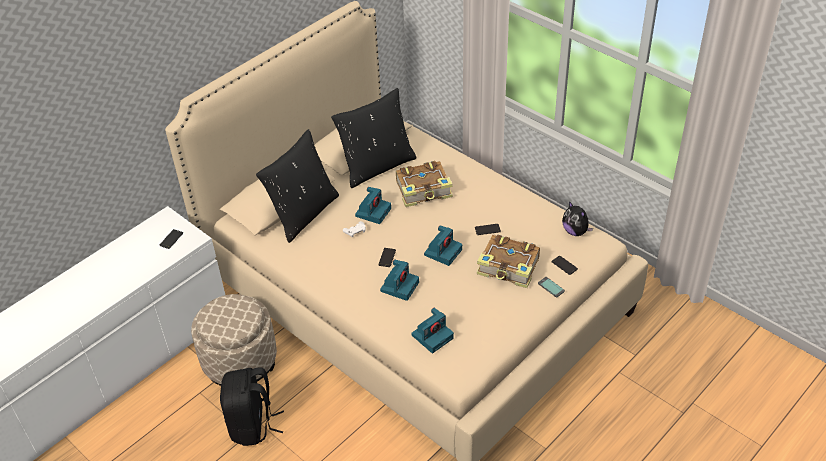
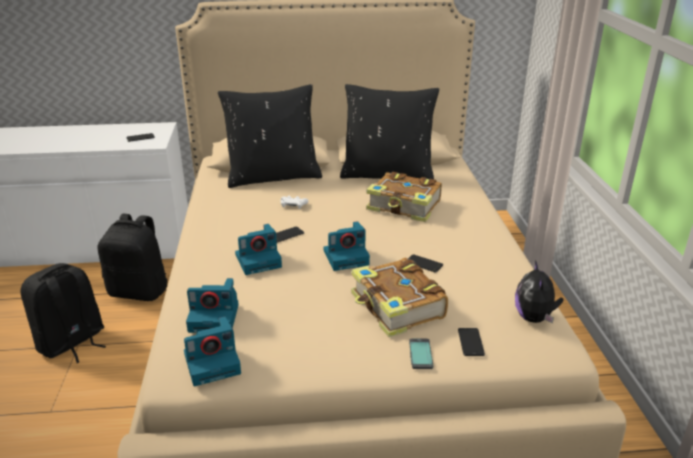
camera: 40 degrees right, 15 degrees down
beige ottoman [191,294,277,386] -> black backpack [98,214,168,301]
camera [355,187,391,224] -> camera moved to [184,316,241,386]

